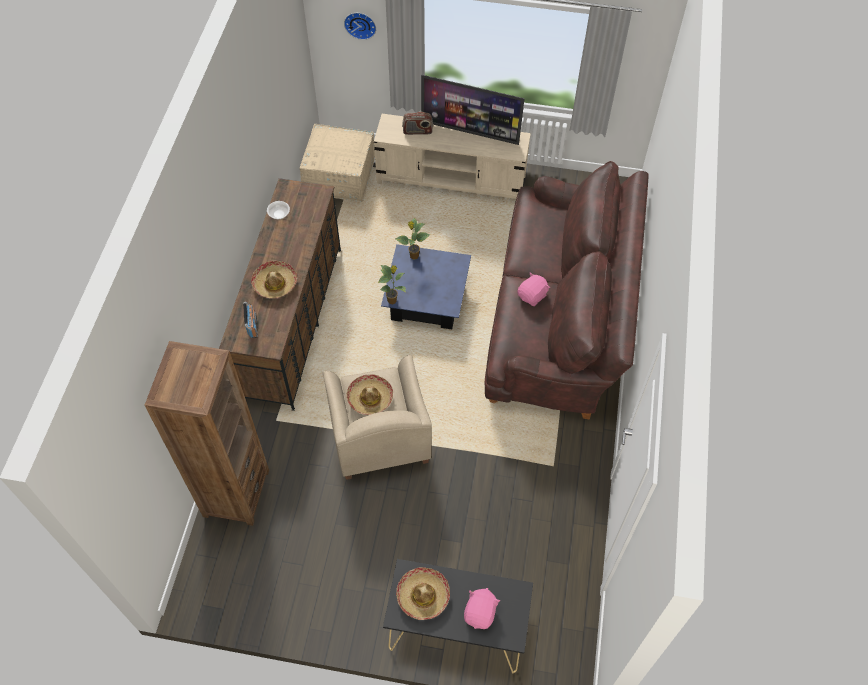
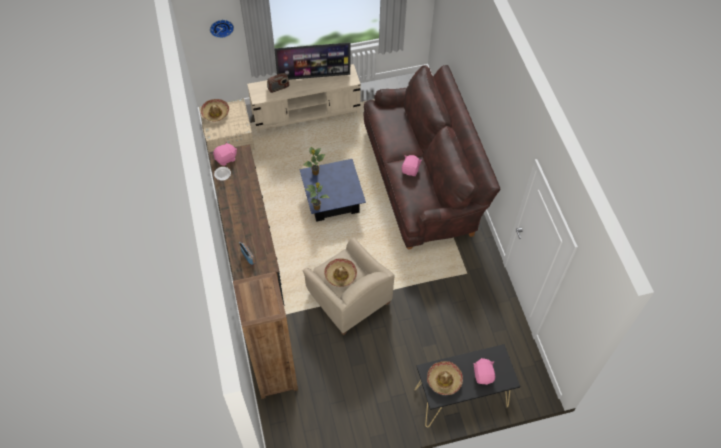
camera: 25 degrees left, 0 degrees up
hat [251,261,297,299] -> hat moved to [201,99,229,122]
none -> pink plush toy [213,142,237,166]

